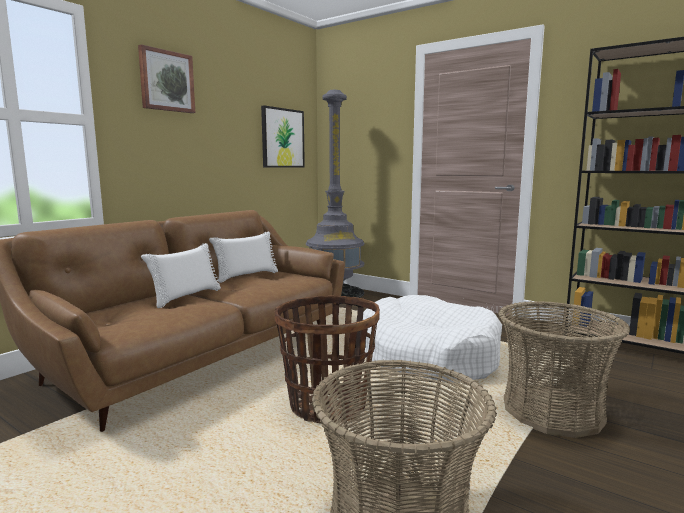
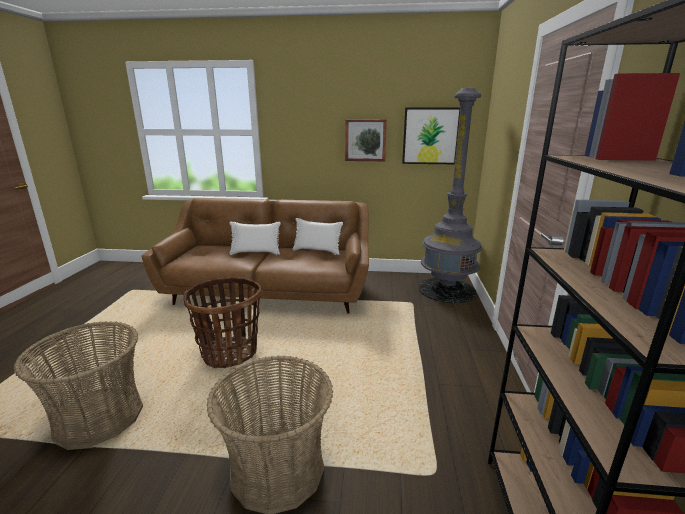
camera: 60 degrees right, 10 degrees up
picture [138,44,195,113] -> picture moved to [345,119,387,161]
white dog bed [363,295,502,383] -> none

